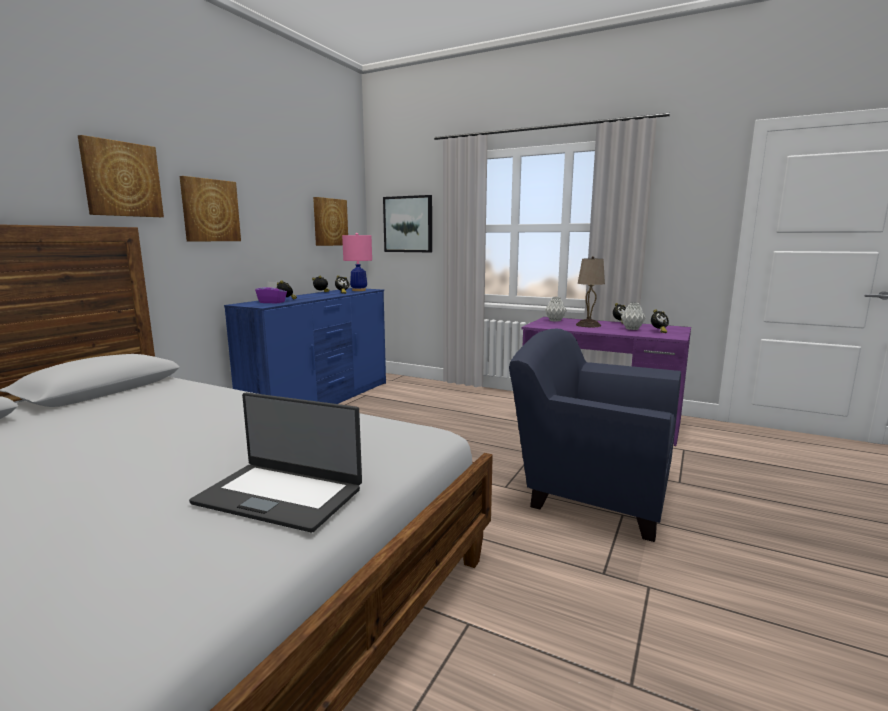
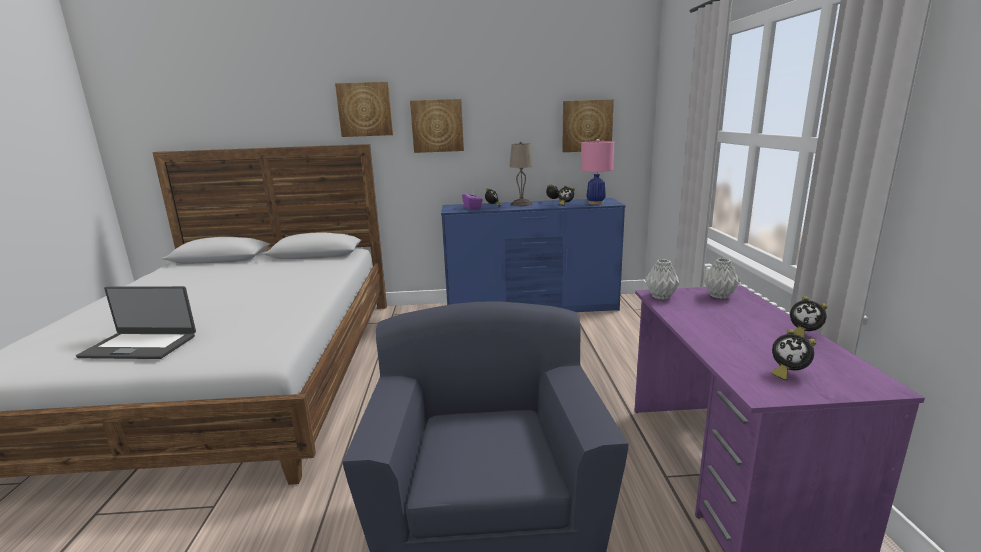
camera: 60 degrees right, 5 degrees up
laptop [189,392,362,533] -> laptop turned 75 degrees counterclockwise [76,286,196,359]
picture [383,195,432,252] -> none
beige table lamp [576,256,605,327] -> beige table lamp moved to [509,142,533,206]
grey vase [621,302,645,330] -> grey vase moved to [645,259,680,300]

